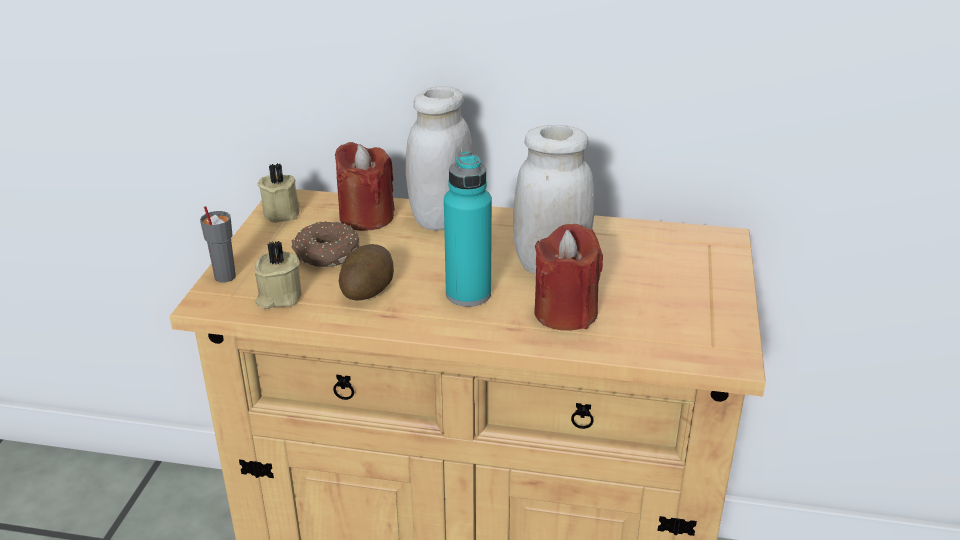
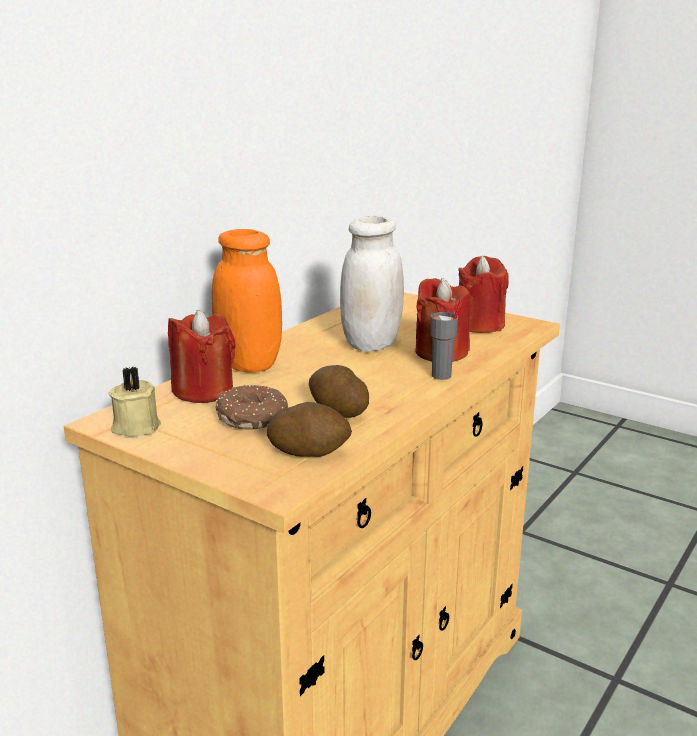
camera: 65 degrees left, 10 degrees down
grey cup [200,206,236,282] -> grey cup moved to [430,299,462,380]
beige candle [255,241,301,309] -> potato [267,402,352,457]
white jar [406,86,473,230] -> orange jar [212,229,282,373]
turquoise bottle [444,151,492,307] -> none
none -> red candle [458,256,509,333]

